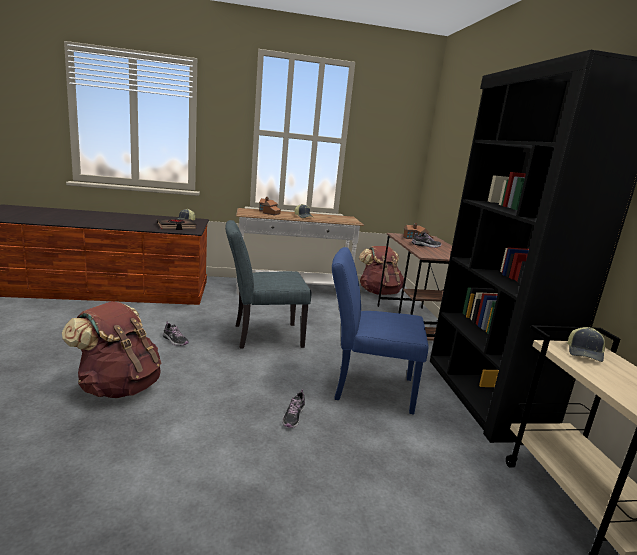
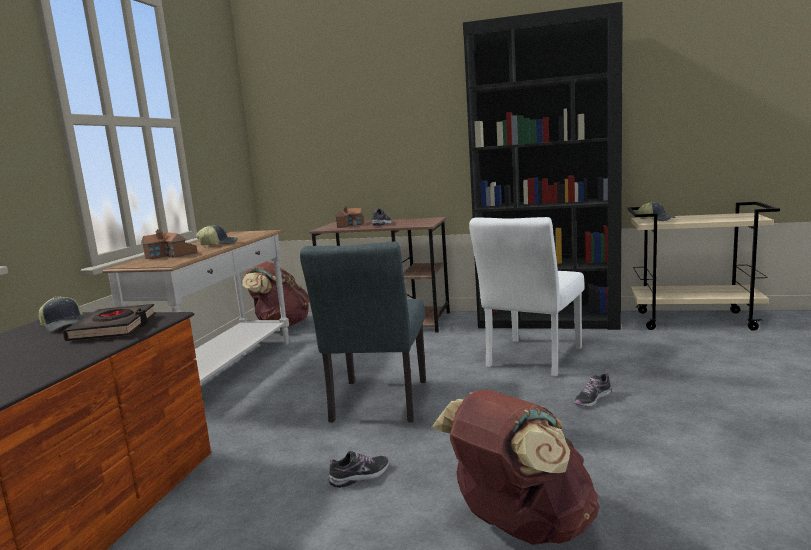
camera: 65 degrees left, 5 degrees down
shoe [282,389,305,428] -> shoe turned 105 degrees clockwise [574,371,612,407]
blue chair [332,247,429,415] -> white chair [469,217,585,377]

